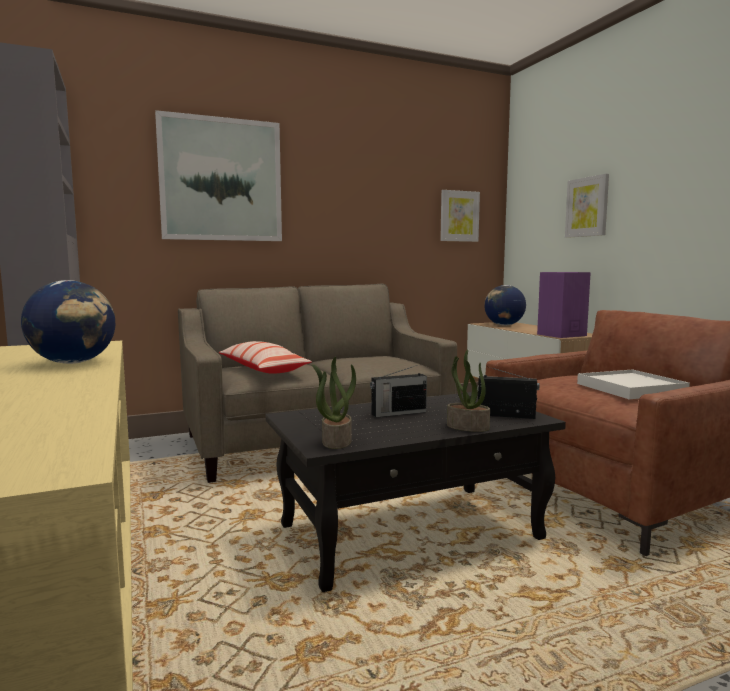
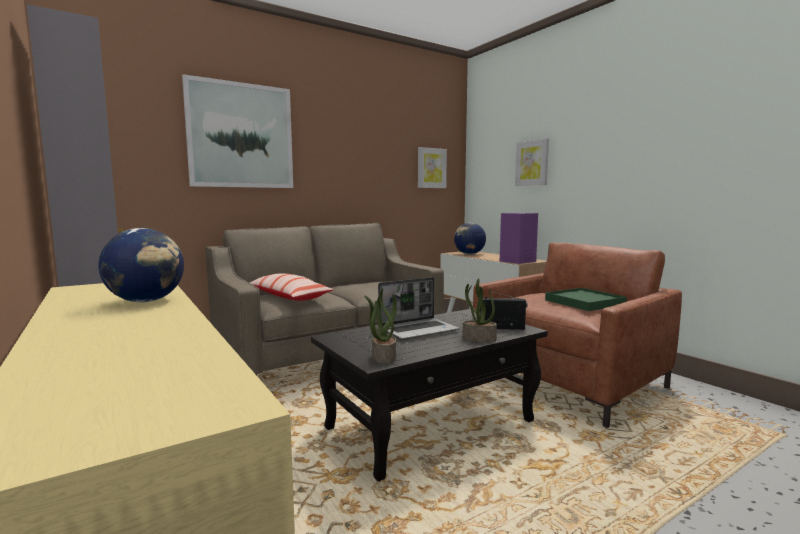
camera: 10 degrees left, 0 degrees up
radio [370,365,427,417] -> laptop [378,277,459,340]
white tray [577,370,690,399] -> green tray [545,288,627,311]

